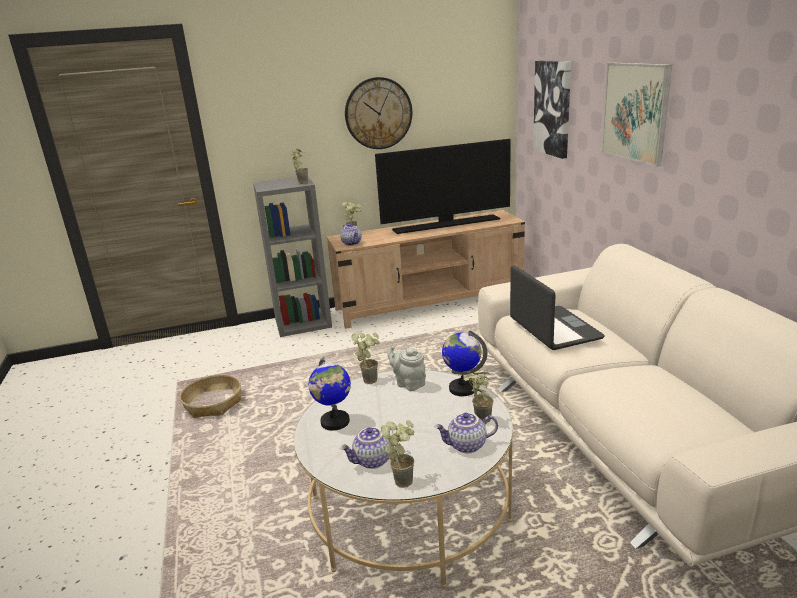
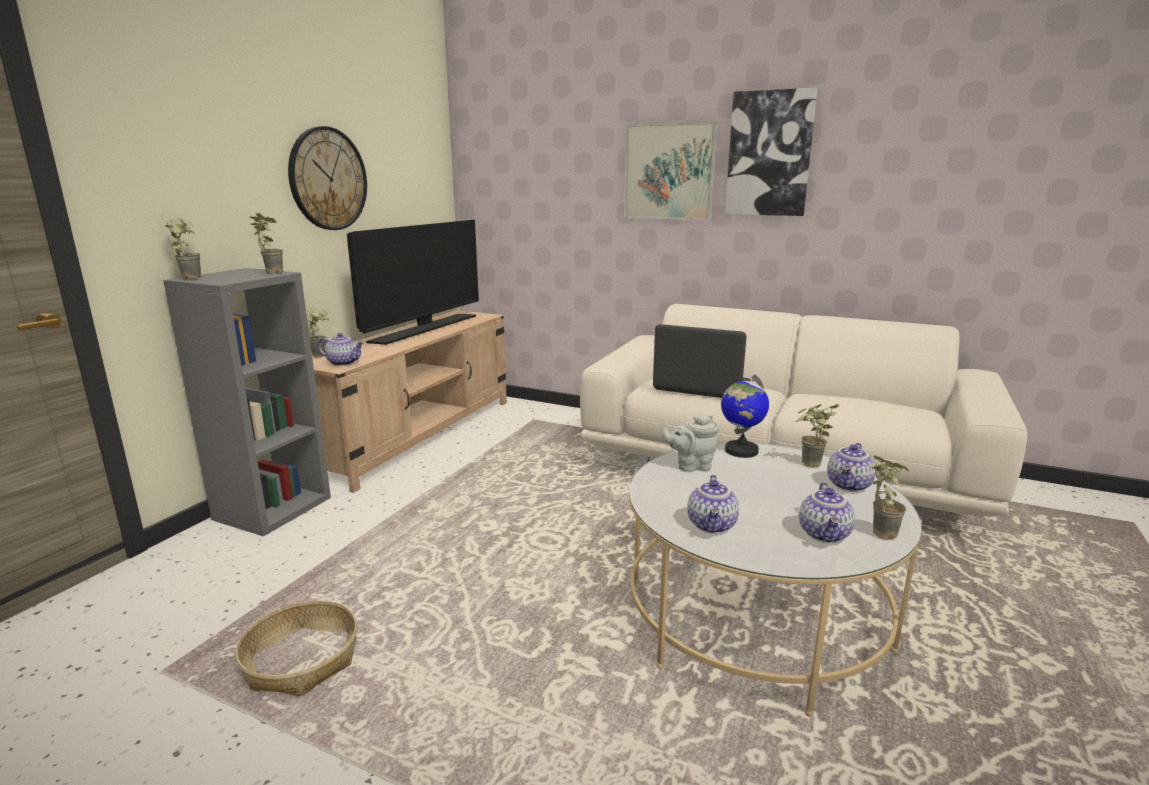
camera: 50 degrees left, 5 degrees down
globe [309,357,351,431] -> teapot [687,475,739,534]
potted plant [351,332,380,384] -> potted plant moved to [161,215,201,279]
picture [533,61,571,159] -> picture moved to [725,87,818,216]

